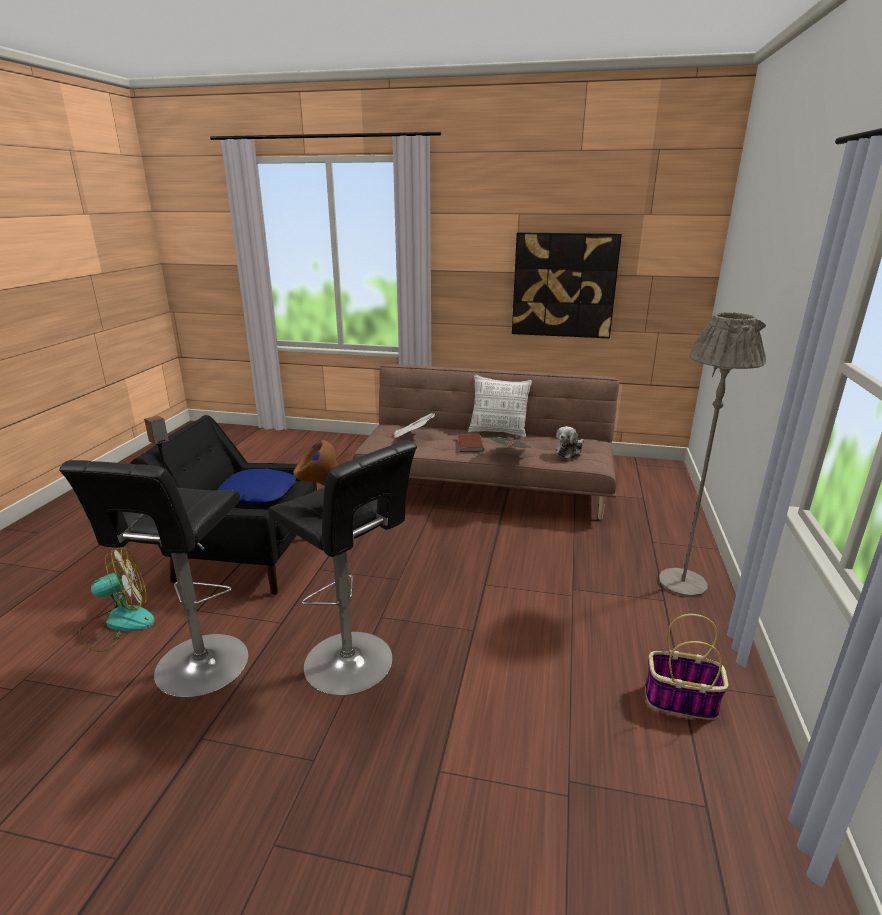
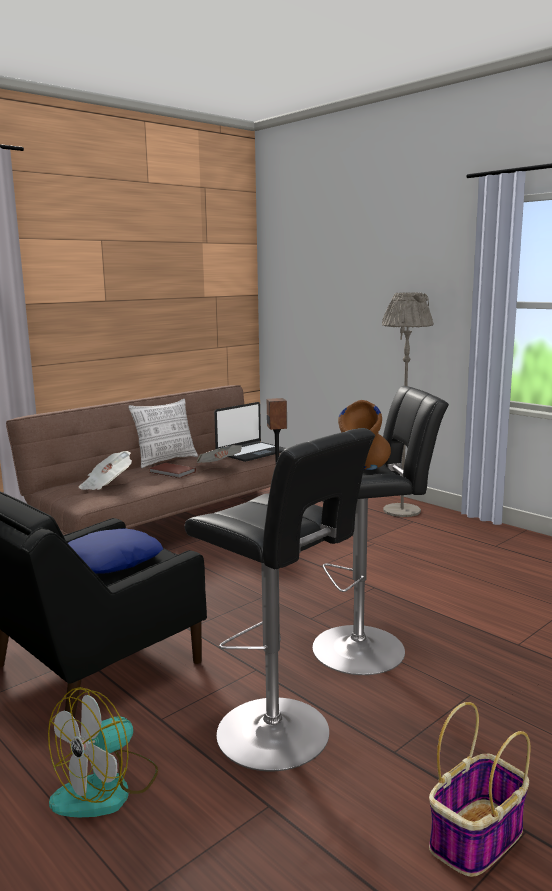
camera: 55 degrees left, 10 degrees down
fan [79,547,155,652] -> fan turned 150 degrees counterclockwise [48,687,158,817]
picture [512,232,622,338] -> none
plush toy [556,426,584,459] -> laptop [214,402,286,462]
basket [645,614,728,720] -> basket moved to [429,702,531,877]

